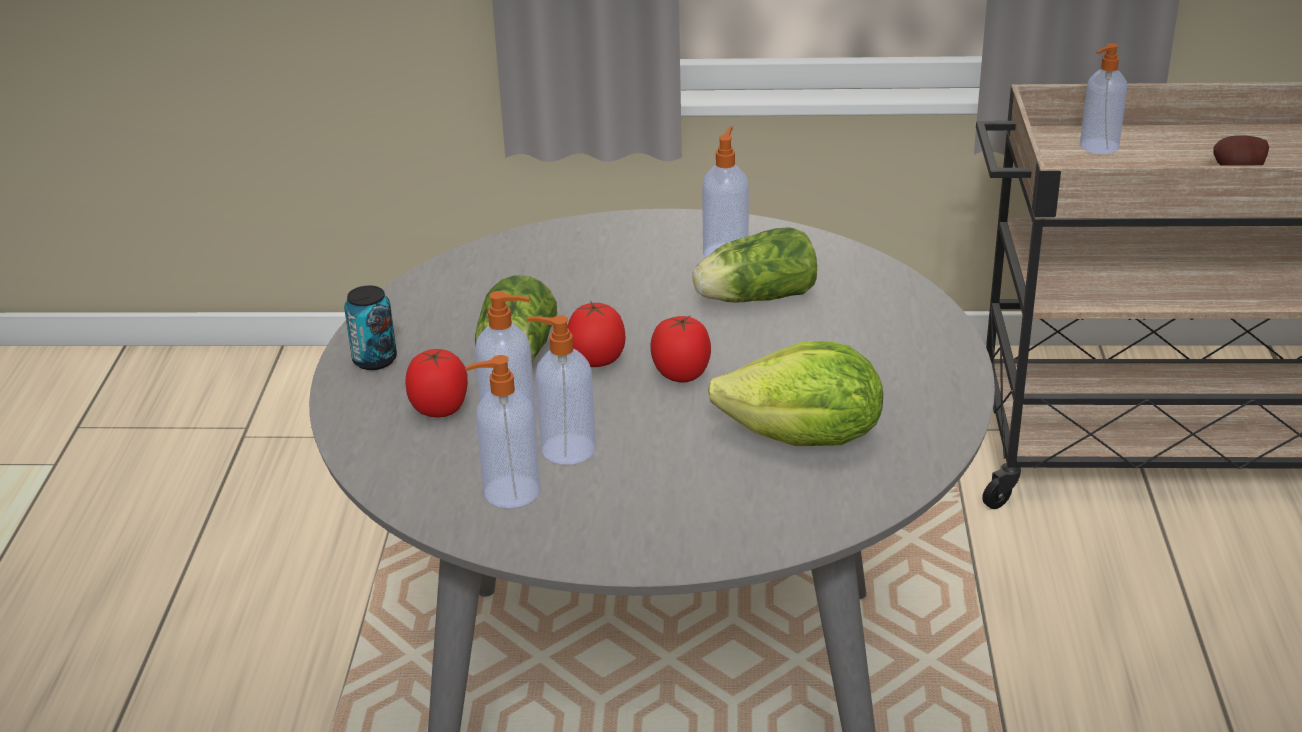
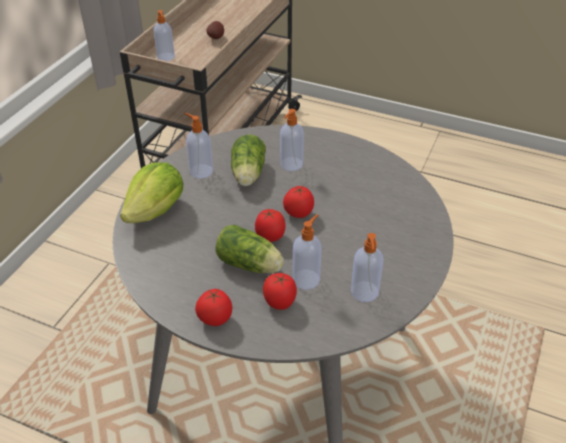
camera: 70 degrees left, 10 degrees up
can [344,286,397,370] -> tomato [195,289,232,326]
soap dispenser [526,315,596,465] -> soap dispenser moved to [280,109,304,171]
lettuce [708,341,883,446] -> lettuce moved to [120,162,183,223]

